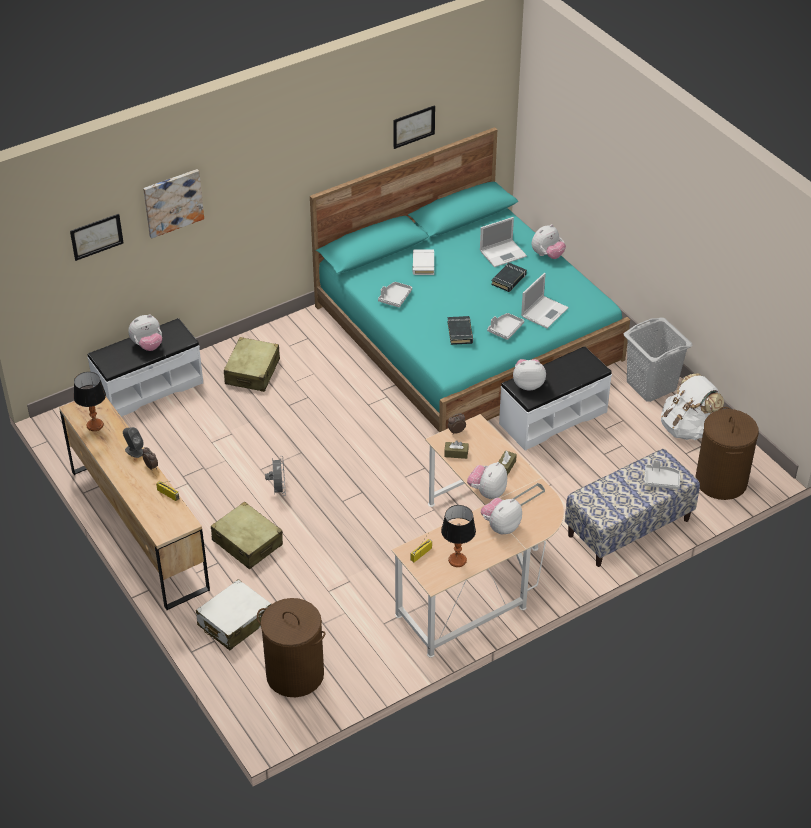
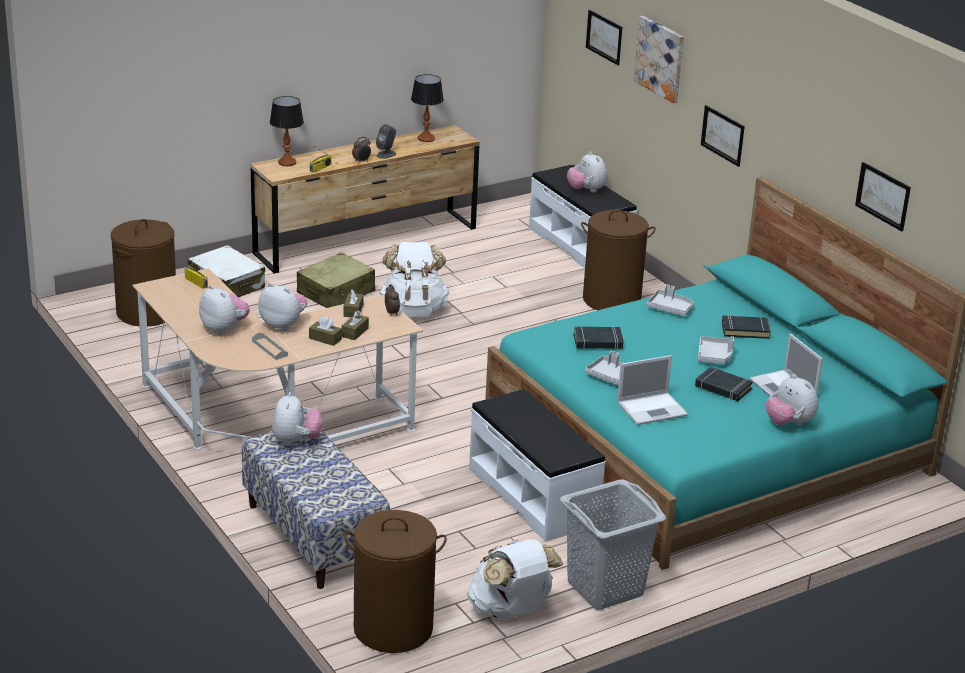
camera: 90 degrees right, 15 degrees down
beige suitcase [224,337,280,392] -> brown laundry basket [581,210,656,310]
grey fan [265,456,286,496] -> white backpack [379,242,449,317]
white book [413,249,434,275] -> black book [722,315,771,339]
table lamp [441,505,476,567] -> table lamp moved to [270,96,304,166]
plush toy [513,359,546,391] -> plush toy moved to [272,392,322,446]
laptop [521,273,569,328] -> laptop turned 60 degrees counterclockwise [617,355,688,425]
grey tray [644,460,680,489] -> grey tray moved to [698,336,734,364]
none -> brown tissue box [342,310,369,340]
none -> picture [701,105,745,167]

